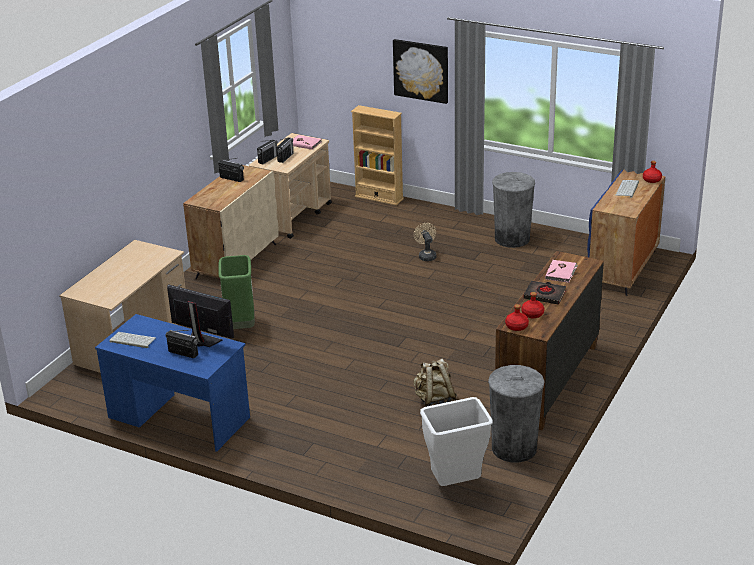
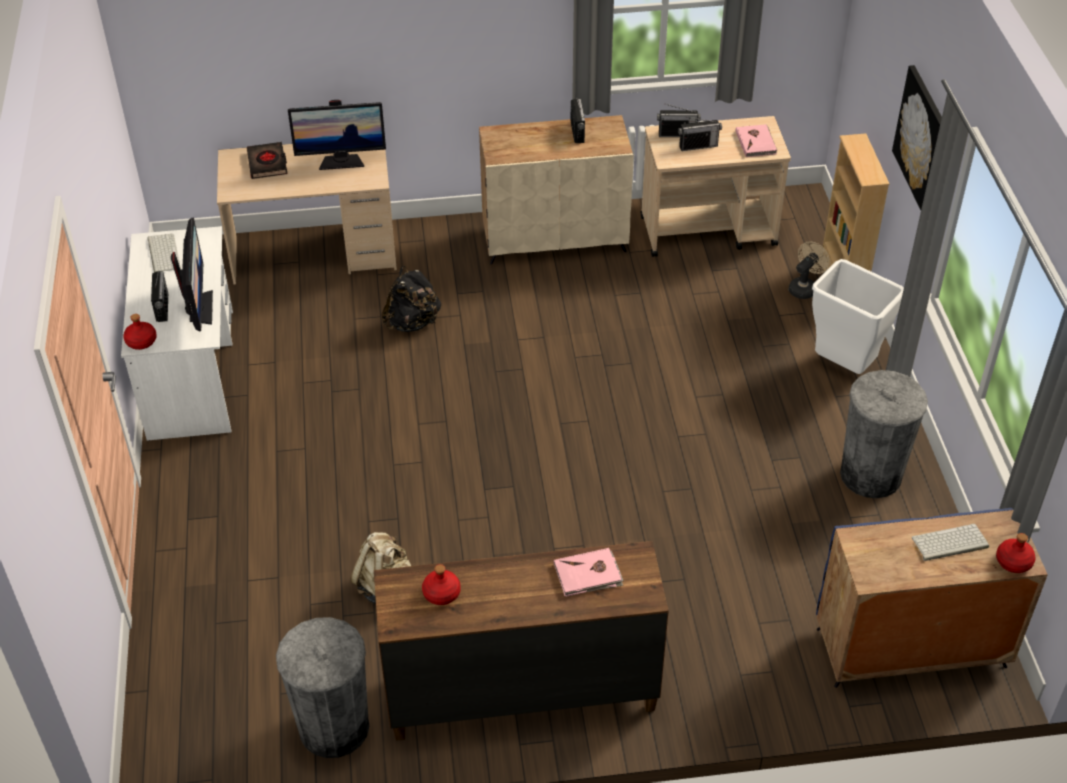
camera: 55 degrees right, 15 degrees up
blue desk [95,314,250,452] -> white desk [121,226,233,441]
green trash can [218,255,255,329] -> black backpack [381,266,441,332]
beige fan [414,223,437,261] -> beige fan moved to [789,241,830,299]
white trash can [420,397,493,486] -> white trash can moved to [812,259,904,374]
red bottle [505,304,529,331] -> red bottle moved to [123,314,157,350]
black book [524,281,566,305] -> black book moved to [246,142,287,179]
none -> monitor [288,100,386,170]

